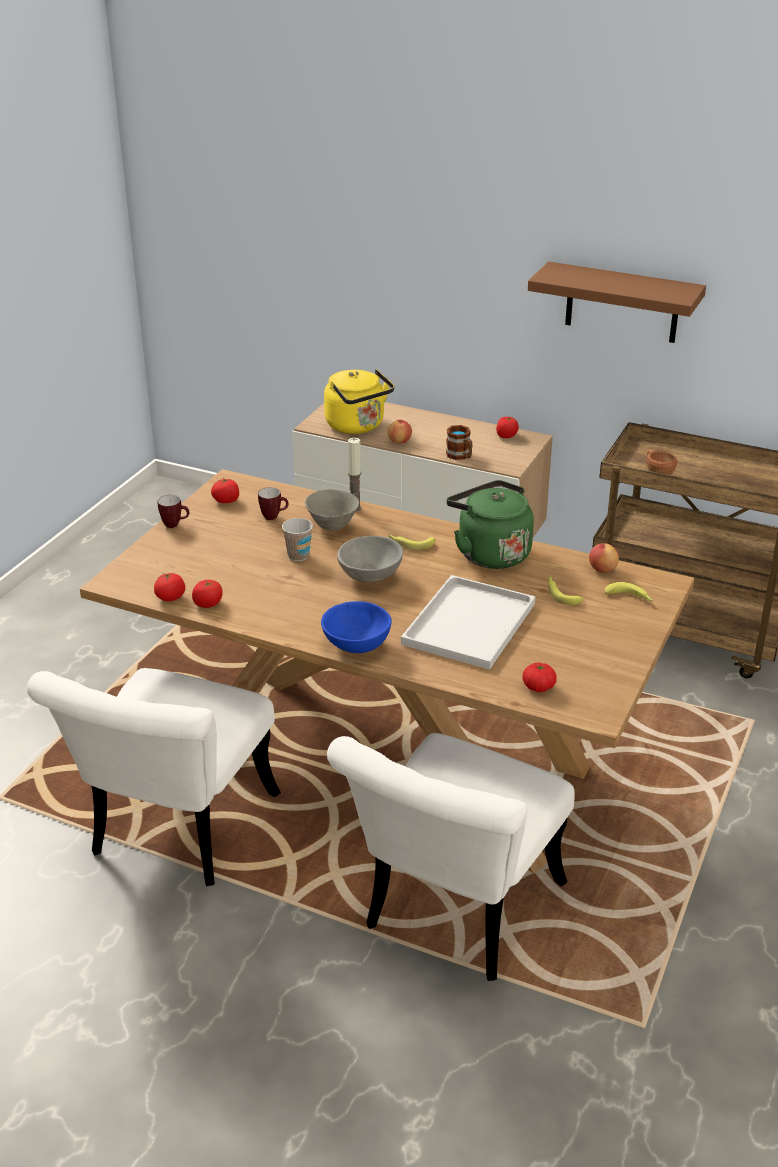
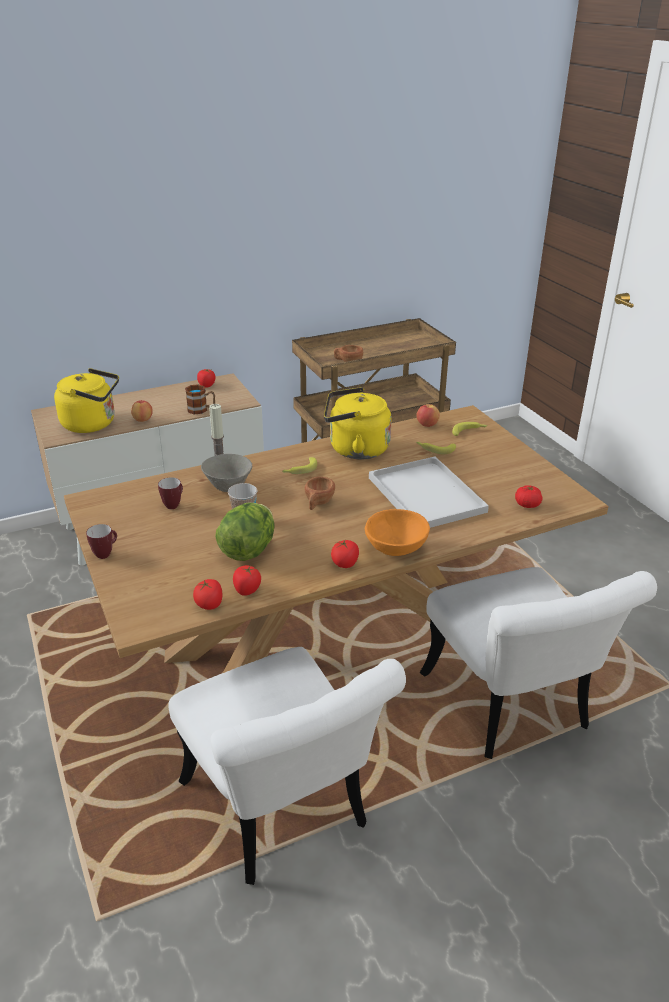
camera: 50 degrees left, 0 degrees up
tomato [211,478,239,503] -> tomato moved to [331,540,359,568]
blue bowl [321,601,392,653] -> orange bowl [365,509,430,556]
grey bowl [337,536,403,583] -> brown cup [304,477,335,510]
green kettle [447,480,534,569] -> yellow kettle [324,387,392,459]
brown shelf [528,262,706,343] -> none
none -> lettuce [215,503,275,561]

